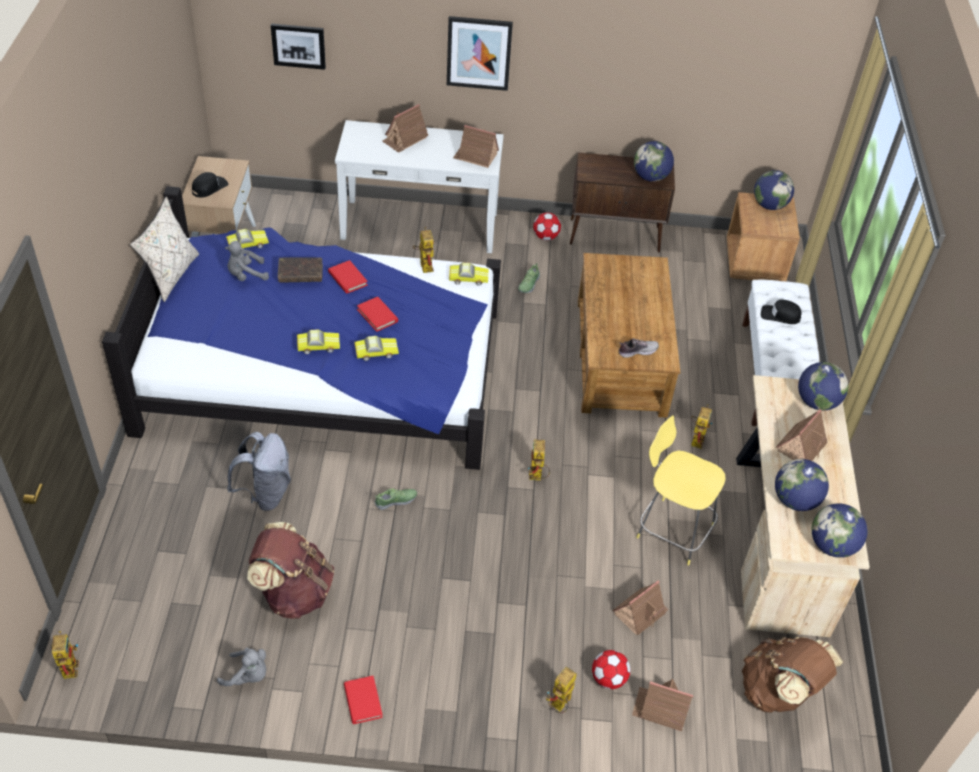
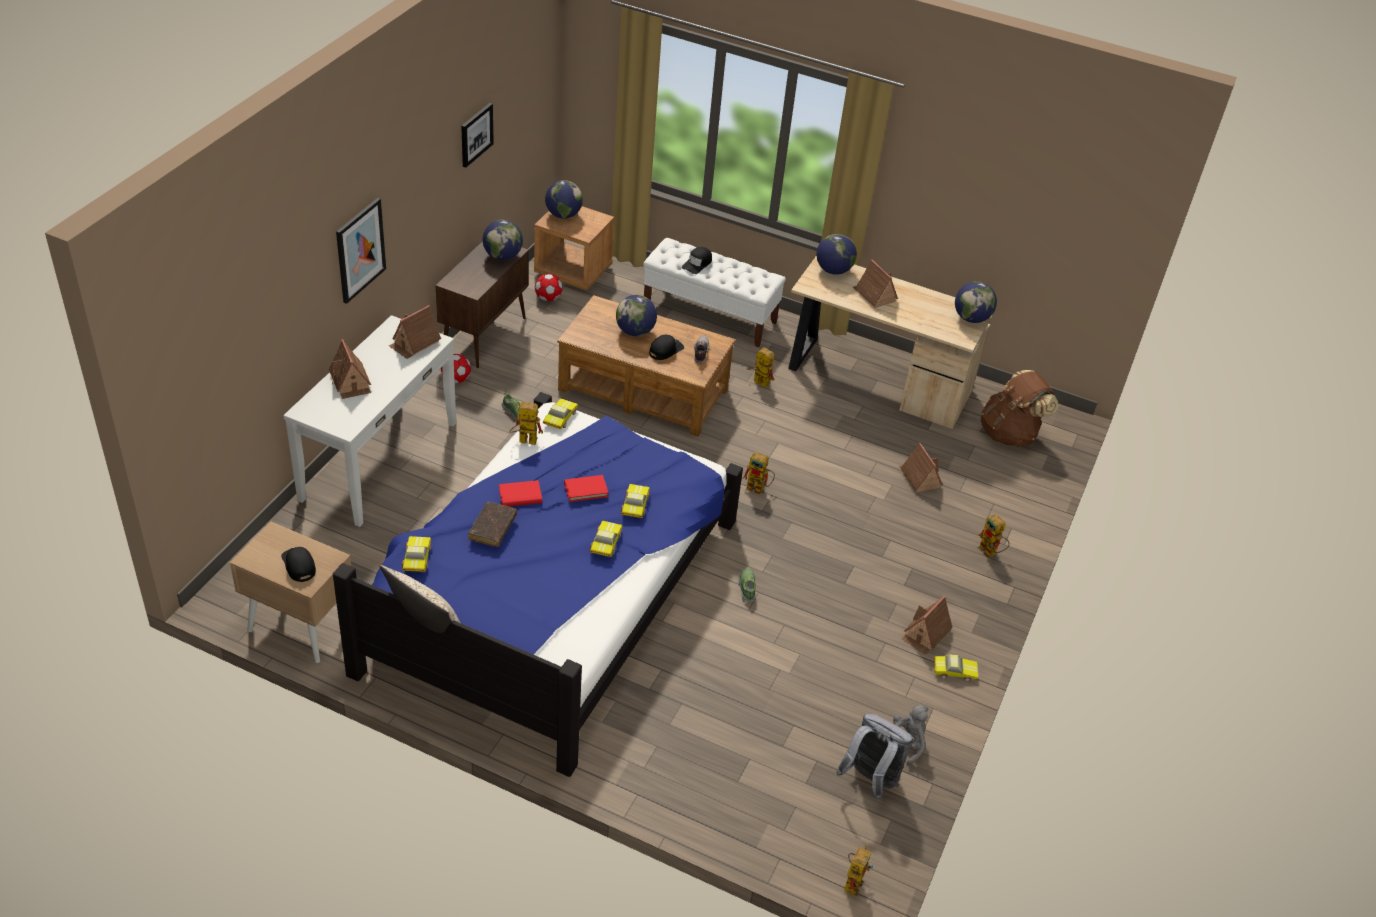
camera: 70 degrees left, 5 degrees down
toy robot [51,631,79,679] -> toy robot turned 105 degrees clockwise [844,845,873,897]
grey plush toy [225,241,269,281] -> none
grey backpack [227,432,291,511] -> grey backpack moved to [836,713,913,801]
brown backpack [247,522,334,619] -> none
picture [271,23,326,70] -> picture moved to [461,103,494,168]
red book [344,676,383,724] -> toy car [934,654,978,682]
football [592,650,630,689] -> football moved to [535,274,562,301]
toy house [632,679,693,731] -> toy house moved to [901,595,953,655]
yellow stool [636,415,726,565] -> none
globe [775,459,829,511] -> globe moved to [616,295,657,336]
none -> black cap [649,335,684,360]

